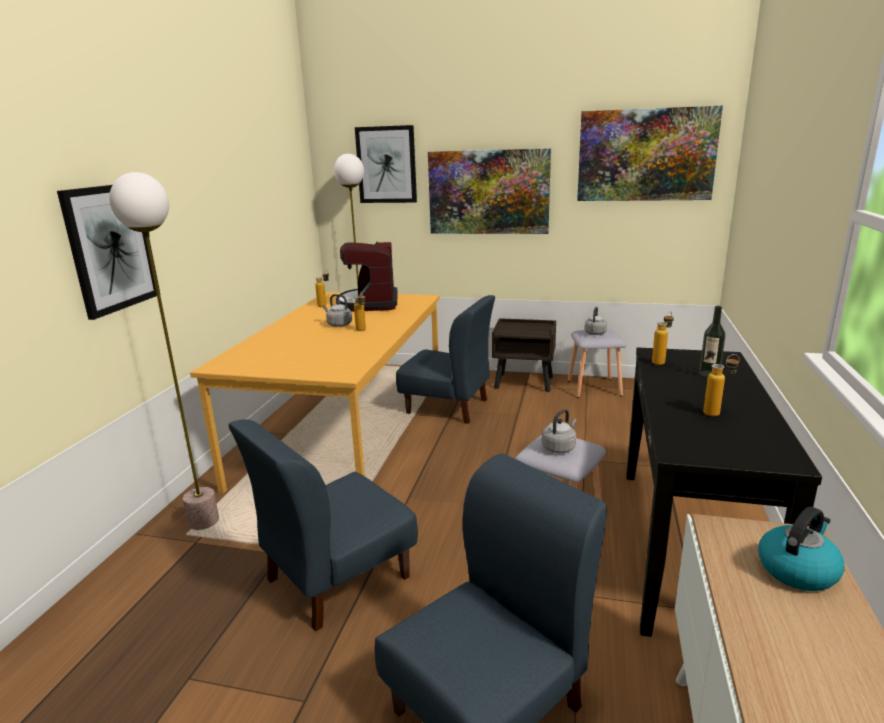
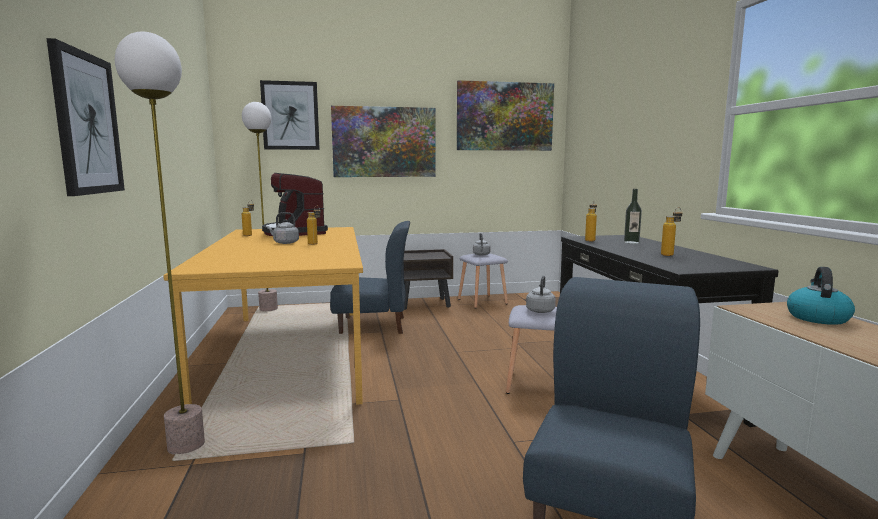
camera: 25 degrees left, 10 degrees down
blue chair [229,420,418,632] -> none

